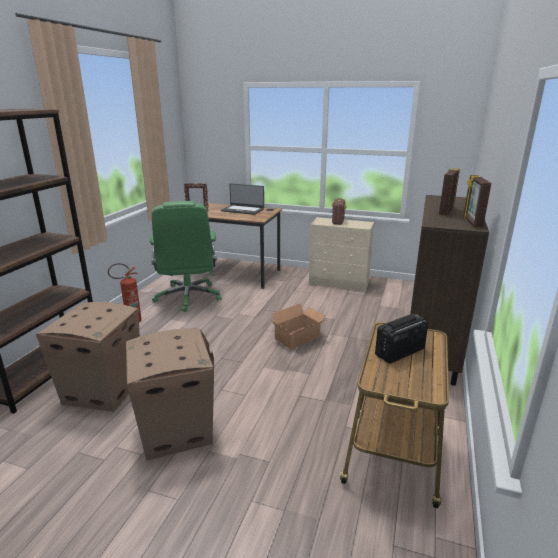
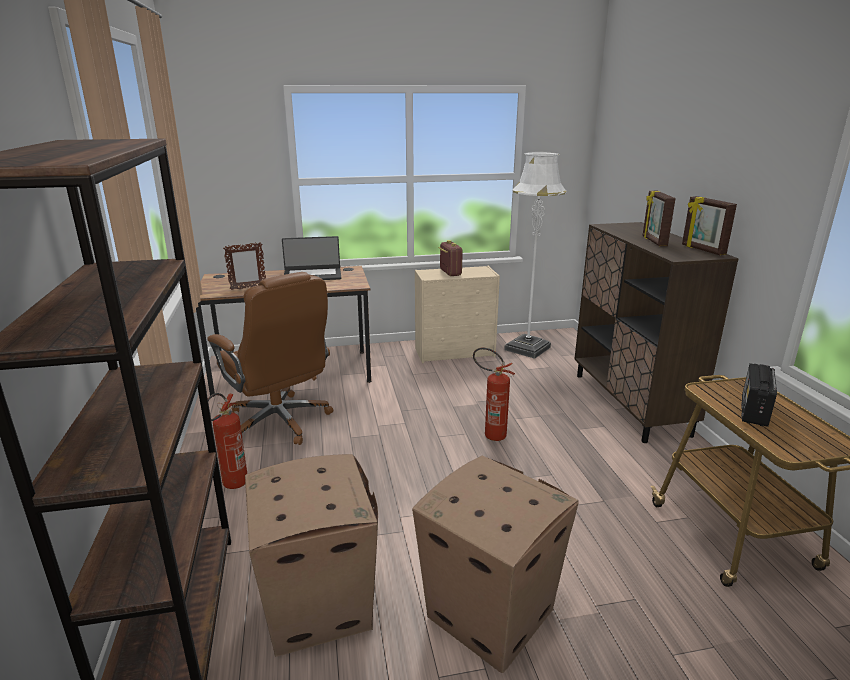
camera: 30 degrees left, 0 degrees up
green office chair [150,201,222,312] -> brown office chair [207,272,334,445]
cardboard box [272,303,325,349] -> fire extinguisher [473,347,515,441]
none -> white floor lamp [504,152,567,359]

